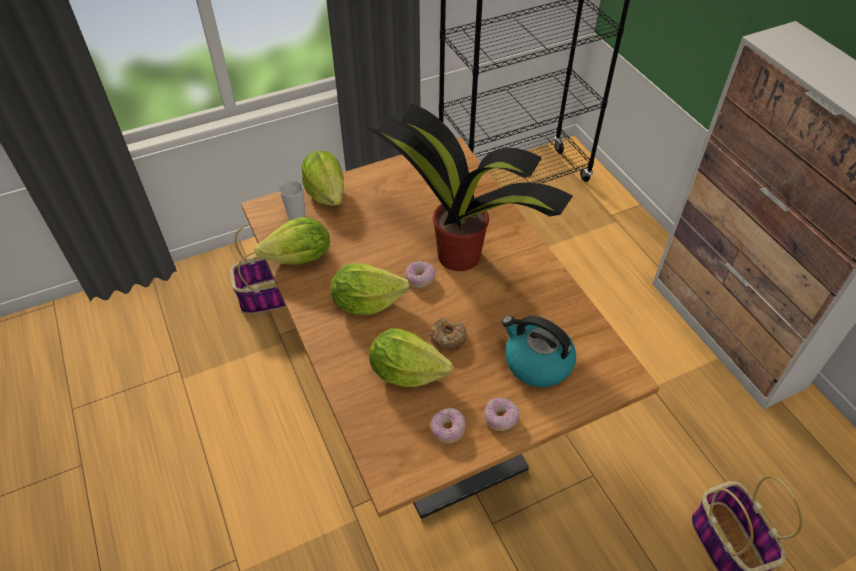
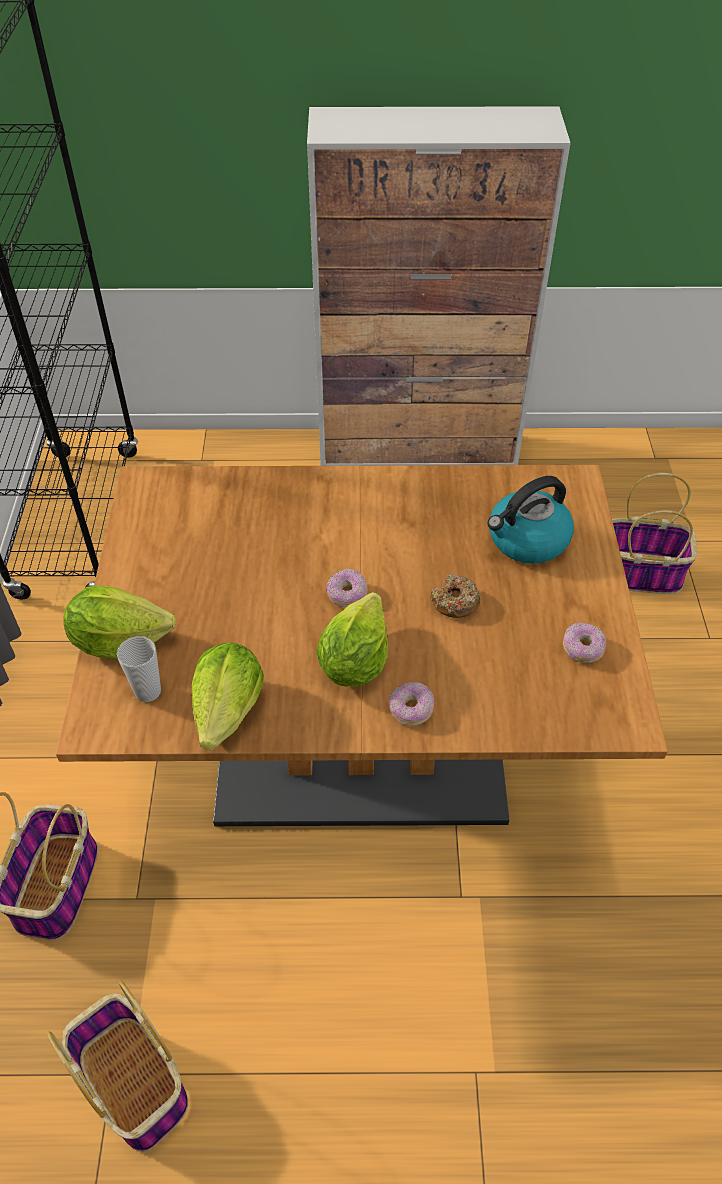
camera: 65 degrees left, 0 degrees up
potted plant [365,103,573,271] -> none
lettuce [369,328,453,387] -> none
donut [484,397,519,431] -> donut moved to [389,682,434,726]
none -> basket [47,981,188,1152]

